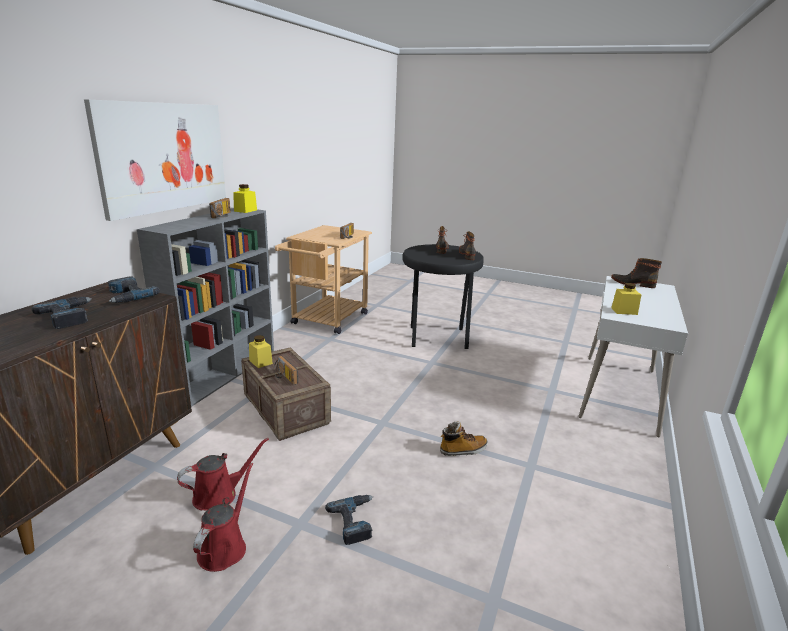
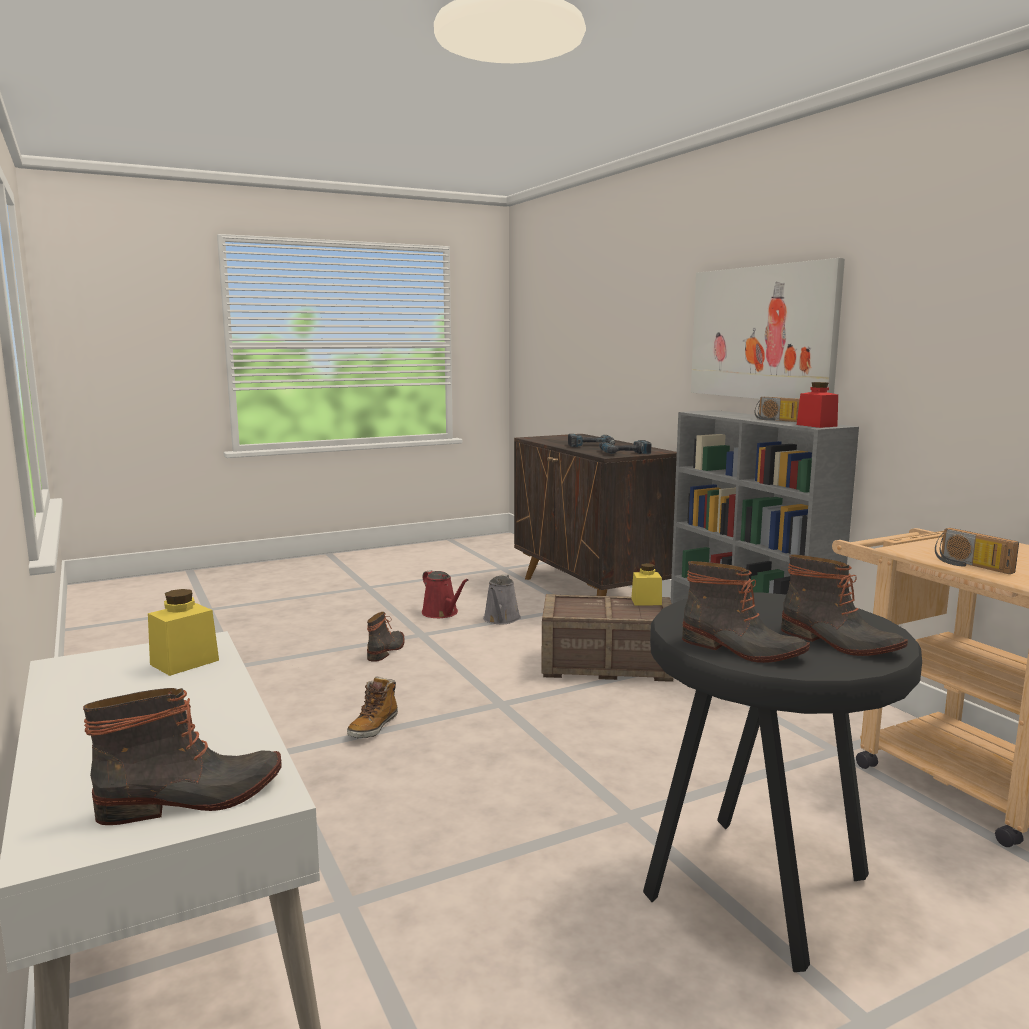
camera: 130 degrees right, 10 degrees down
red watering can [177,438,269,511] -> grey watering can [483,574,521,624]
yellow jar [233,184,257,213] -> red jar [797,382,838,428]
radio [274,356,298,385] -> none
power drill [325,495,373,545] -> boot [367,612,404,662]

